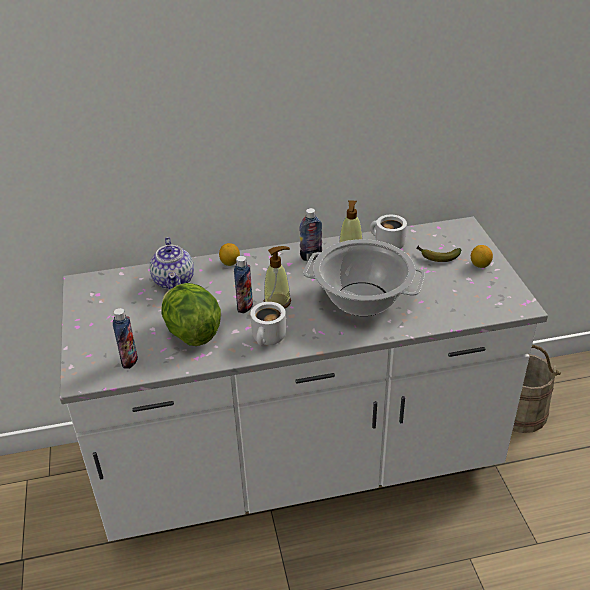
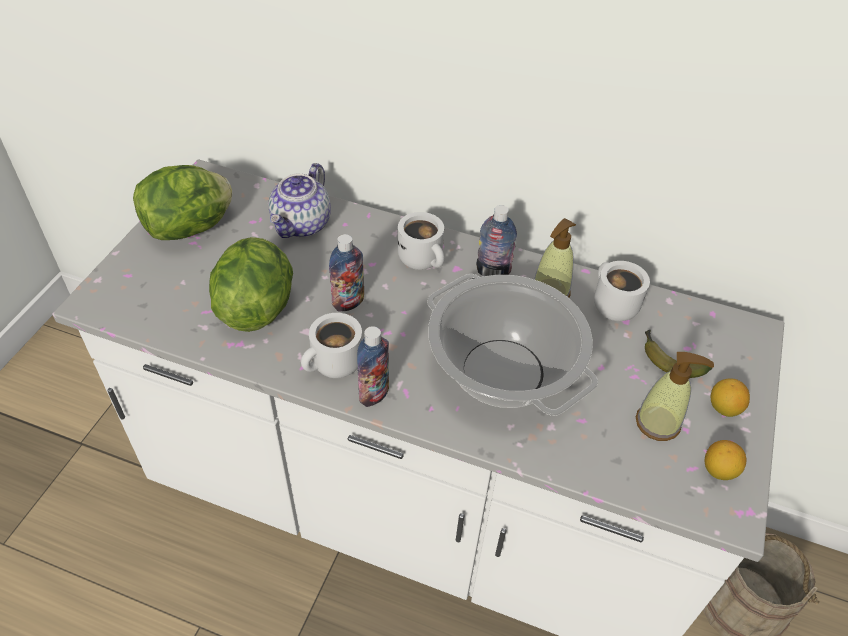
camera: 30 degrees right, 10 degrees up
bottle [113,308,138,369] -> bottle moved to [357,326,389,407]
lemon [219,243,240,266] -> lemon moved to [705,440,746,480]
soap dispenser [264,246,291,309] -> soap dispenser moved to [636,352,714,441]
none -> lettuce [133,165,232,240]
none -> white mug [398,212,444,270]

